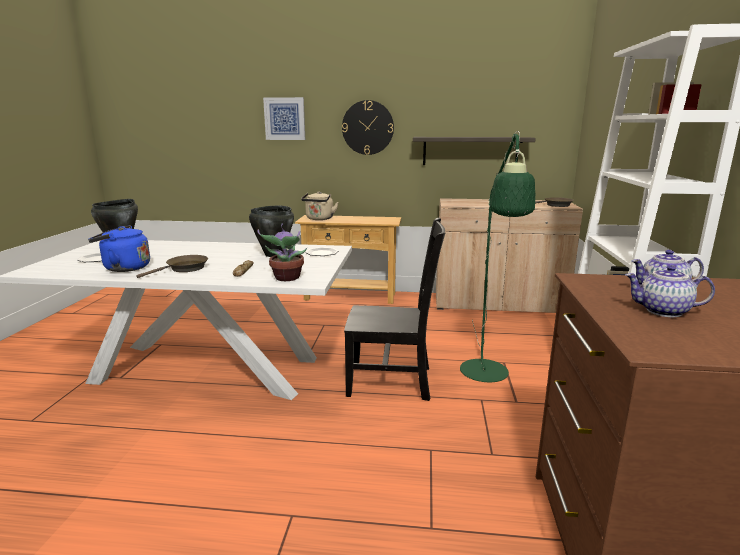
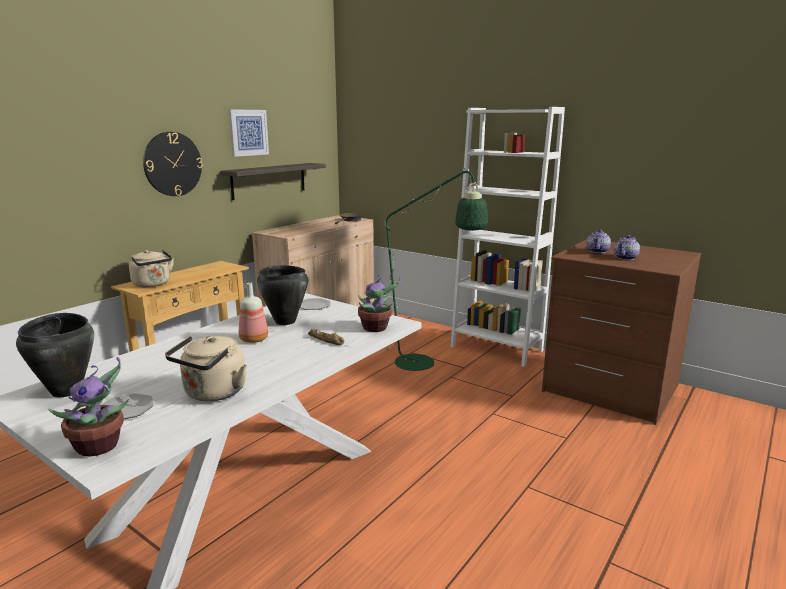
camera: 60 degrees left, 0 degrees up
blue kettle [88,225,150,272] -> beige kettle [165,336,247,401]
brown frying pan [136,255,208,278] -> none
picture [263,97,305,140] -> picture moved to [228,109,269,157]
black chair [344,218,445,401] -> none
none -> potted plant [48,357,129,457]
none -> bottle [239,283,268,343]

